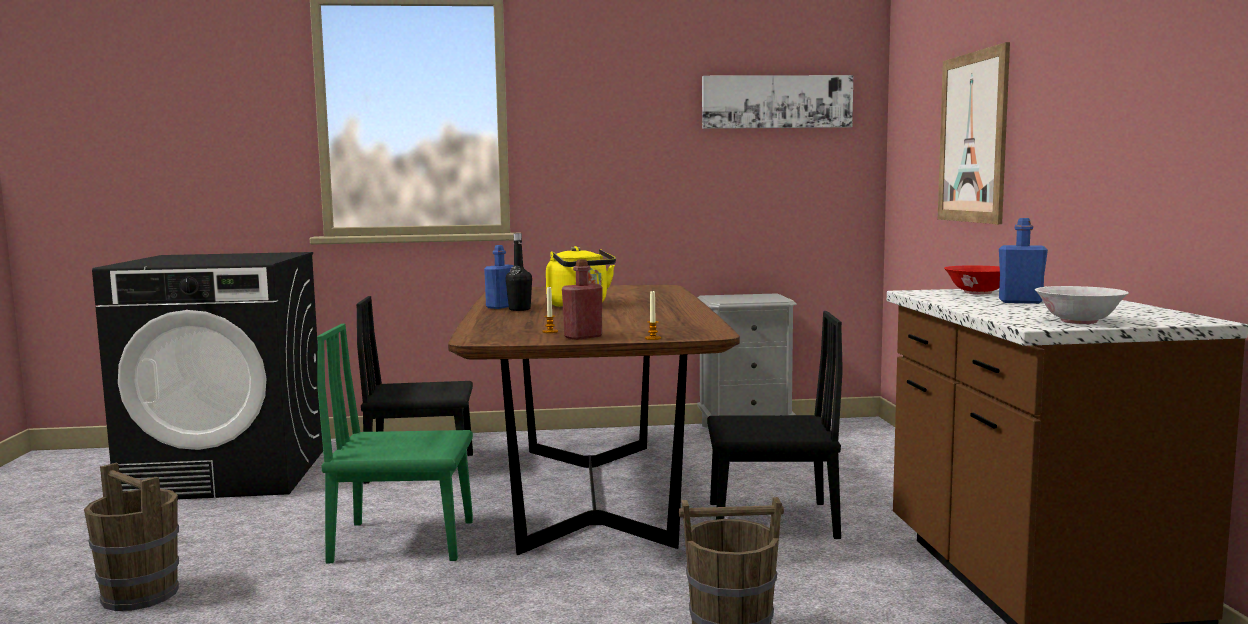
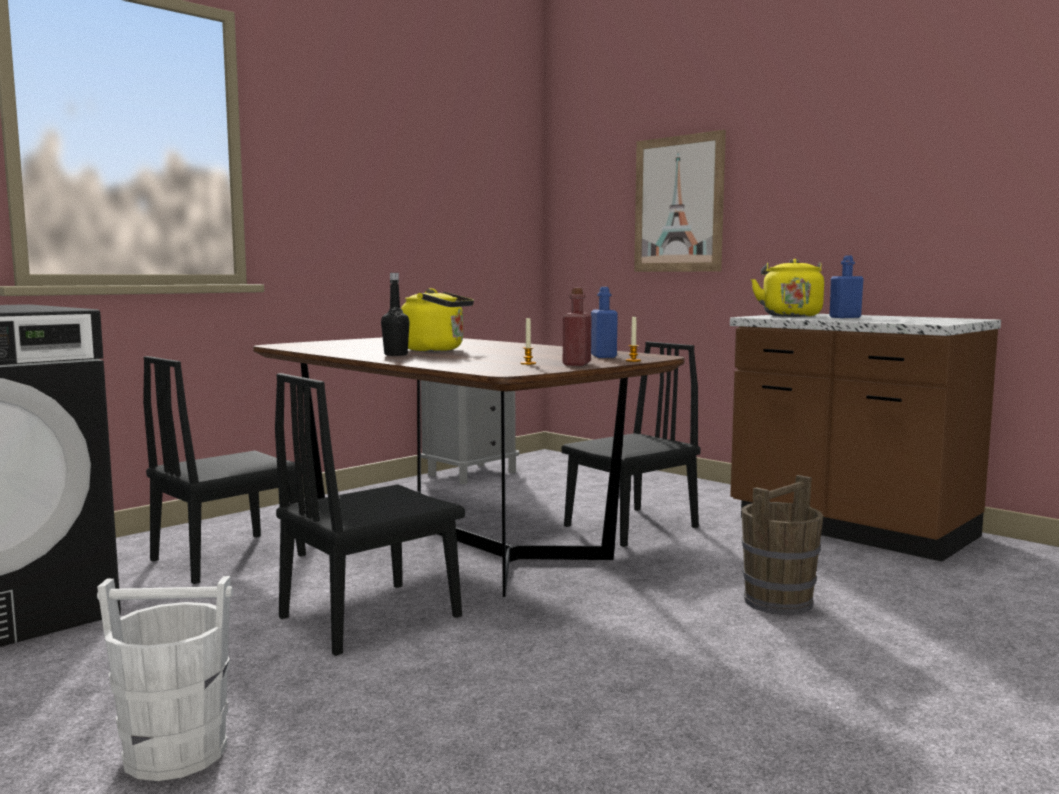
camera: 40 degrees left, 0 degrees up
brown bucket [84,462,179,611] -> white bucket [97,576,233,781]
green chair [317,323,473,563] -> black chair [275,373,465,656]
blue bottle [484,245,513,309] -> blue bottle moved to [591,287,618,358]
picture [702,75,853,129] -> none
red bowl [944,265,1000,294] -> yellow kettle [751,259,824,317]
white bowl [1035,286,1129,324] -> none

